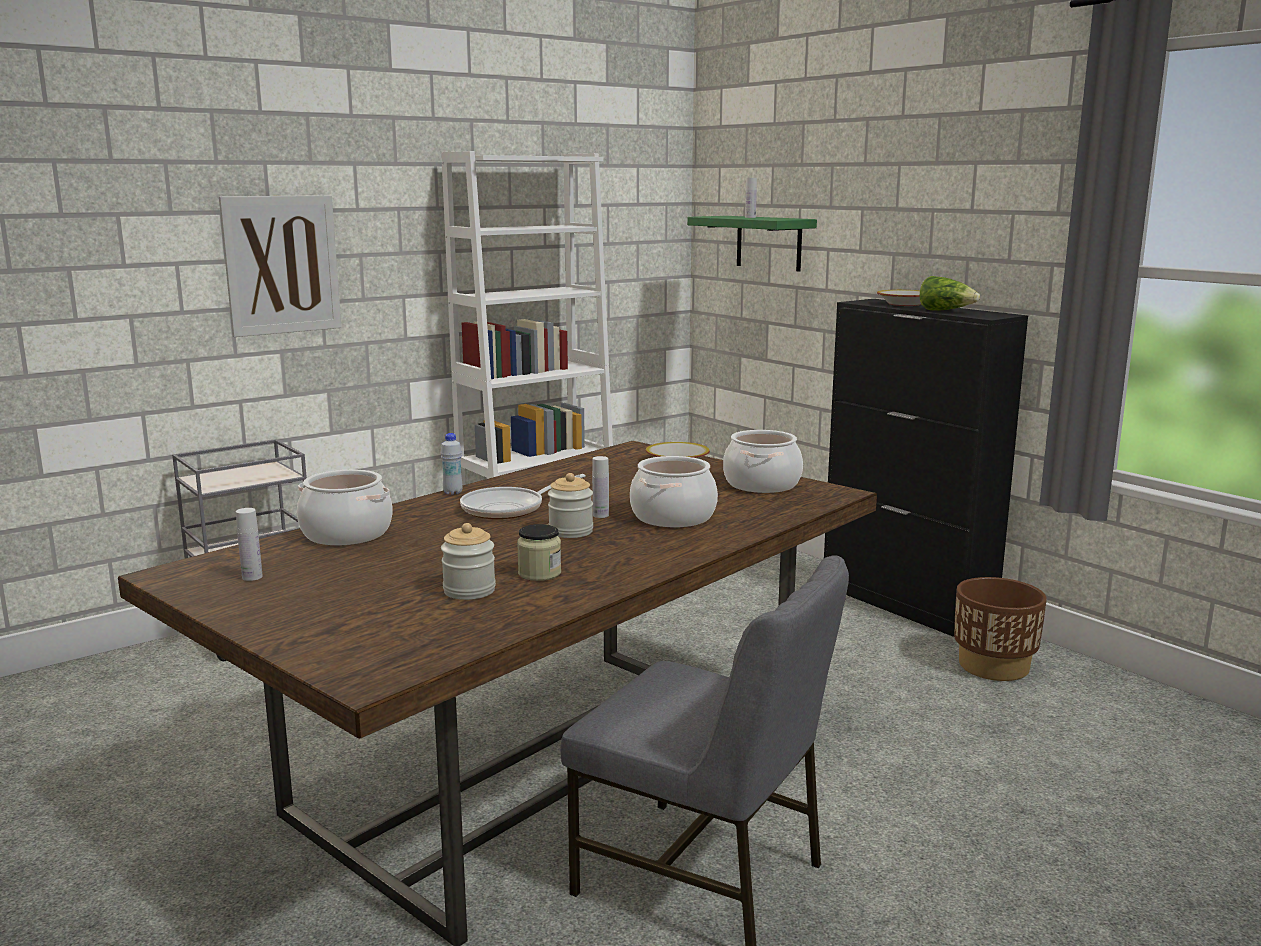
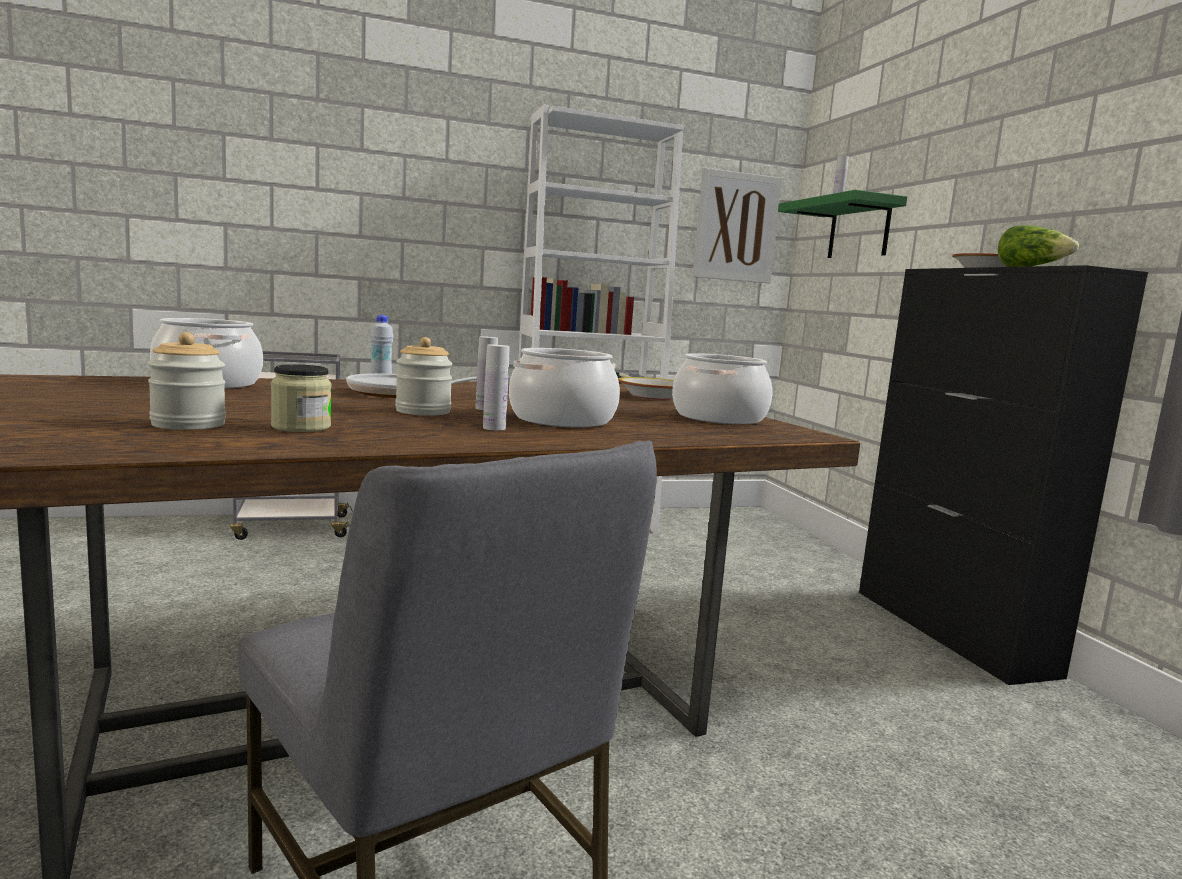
camera: 20 degrees right, 5 degrees down
picture [219,195,342,337] -> picture moved to [693,168,782,283]
white bottle [236,508,263,581] -> white bottle moved to [483,344,510,431]
brown planter [954,577,1047,681] -> none

